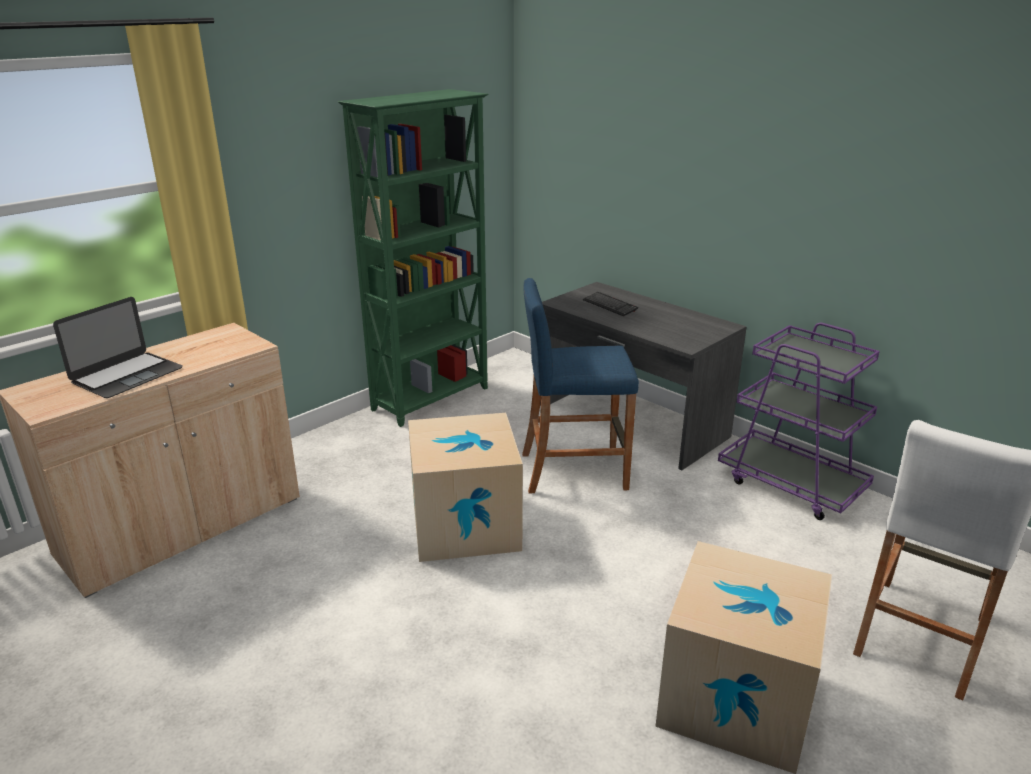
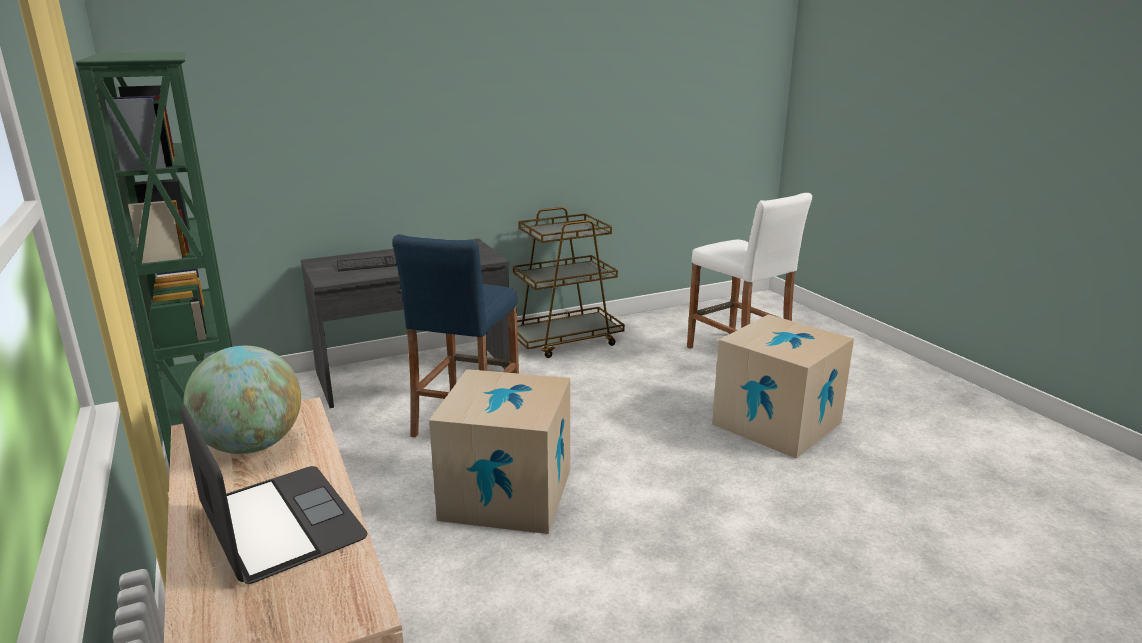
camera: 70 degrees left, 5 degrees down
purple cart [718,323,880,520] -> brown cart [513,207,625,358]
none -> globe [184,346,301,454]

